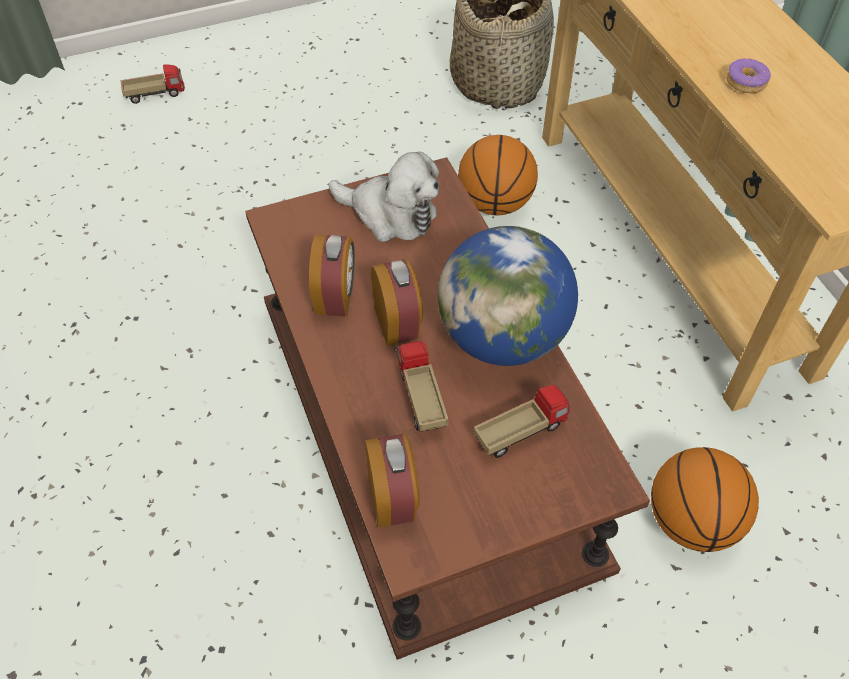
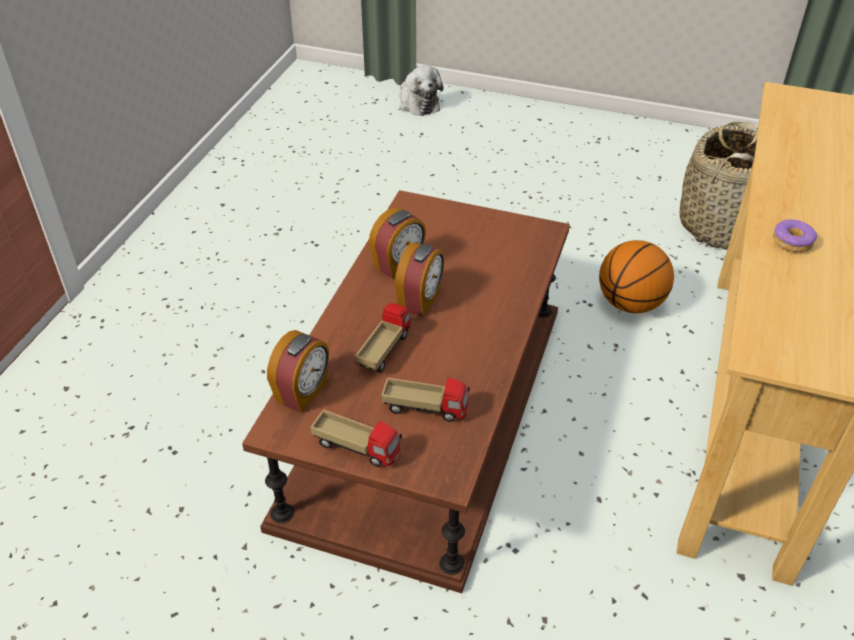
camera: 40 degrees right, 10 degrees down
toy truck [121,65,185,104] -> toy truck moved to [310,409,402,467]
plush toy [329,152,439,242] -> plush toy moved to [400,66,443,116]
globe [438,226,578,366] -> none
basketball [651,447,759,552] -> none

